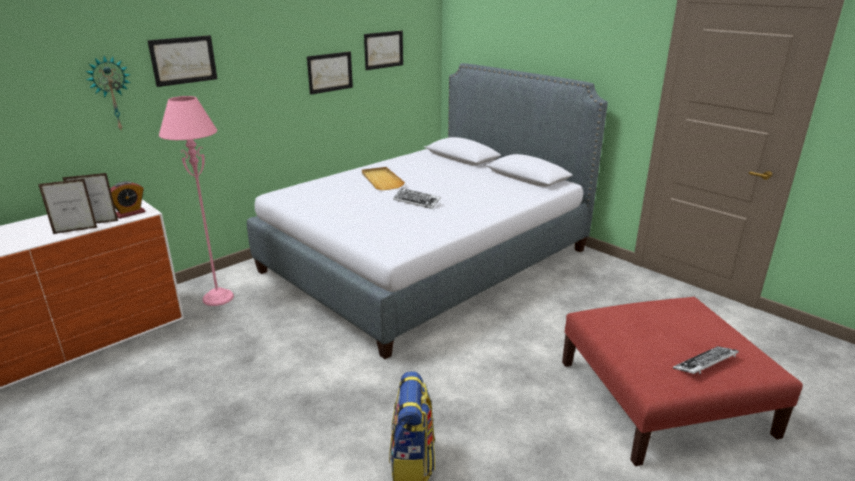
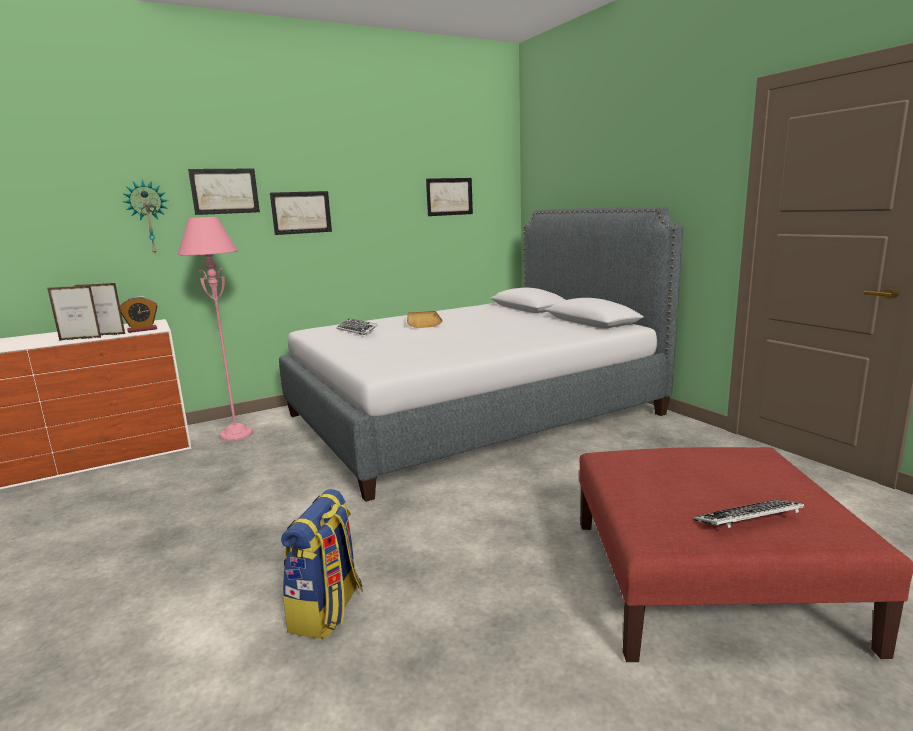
camera: 15 degrees right, 10 degrees down
picture [307,52,353,95] -> picture moved to [270,191,332,235]
keyboard [393,188,441,209] -> keyboard moved to [337,318,378,335]

